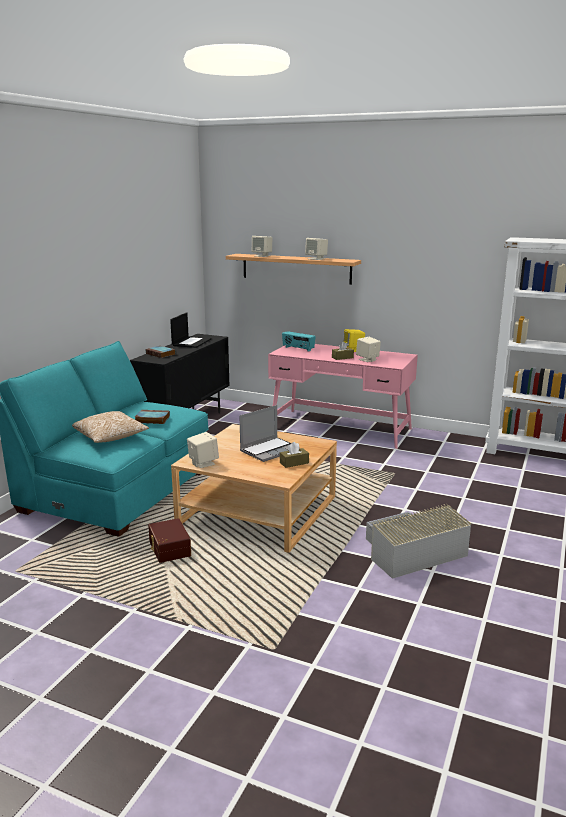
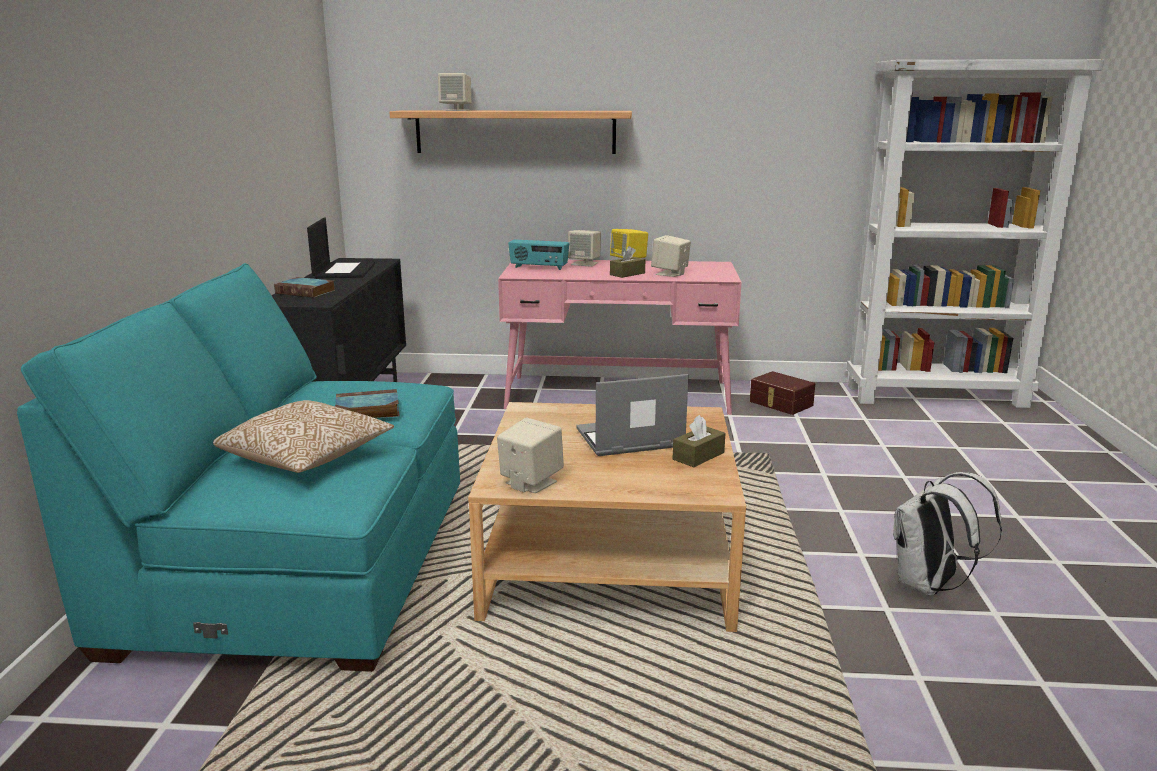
camera: 20 degrees left, 0 degrees up
brown storage box [148,518,191,563] -> brown storage box moved to [750,371,815,415]
laptop [239,405,300,462] -> laptop turned 135 degrees counterclockwise [576,374,689,456]
beige speaker [305,238,328,260] -> beige speaker moved to [568,230,601,267]
grey storage box [366,504,472,579] -> white backpack [893,472,1002,596]

